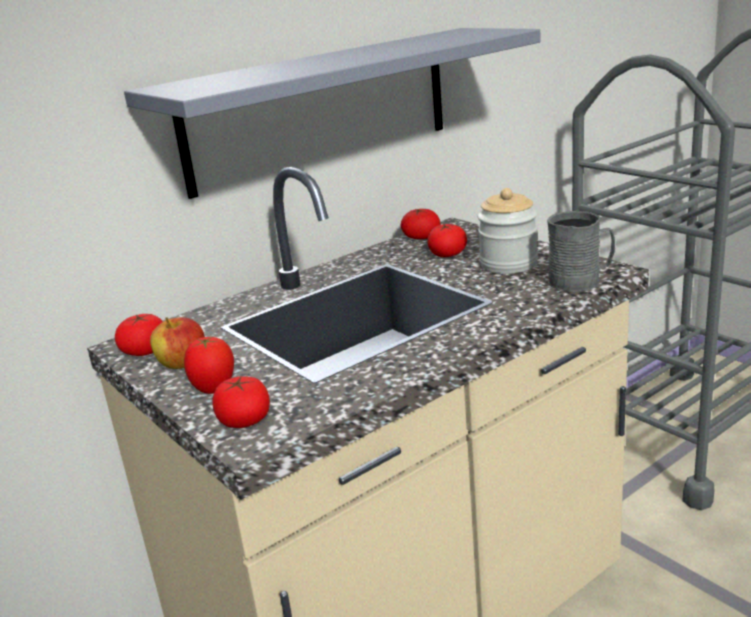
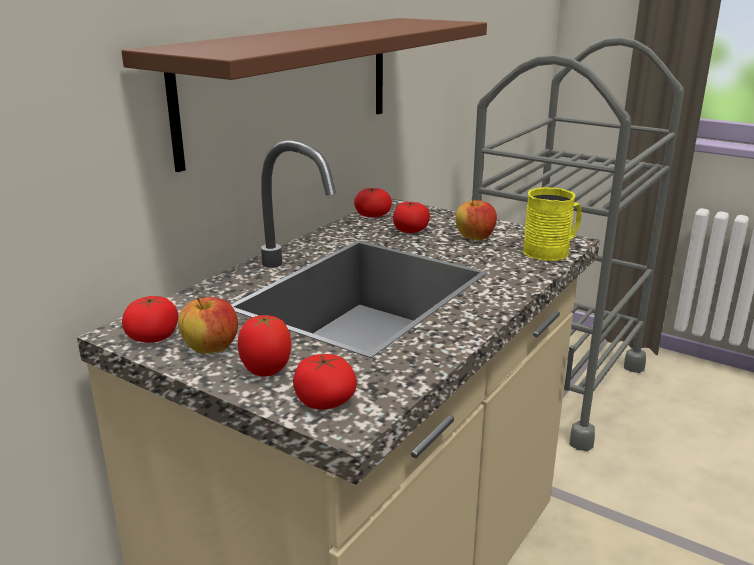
camera: 20 degrees left, 0 degrees up
grey shelf [124,28,540,199] -> brown shelf [121,18,487,172]
jar [477,188,538,274] -> apple [456,197,497,241]
grey mug [547,211,615,292] -> yellow mug [523,187,581,261]

